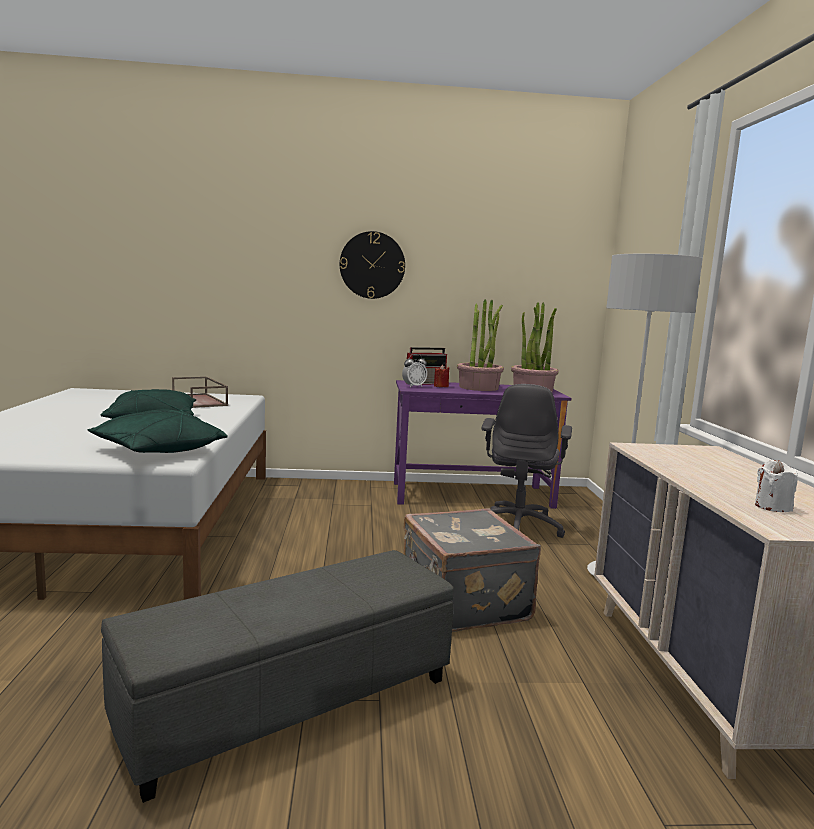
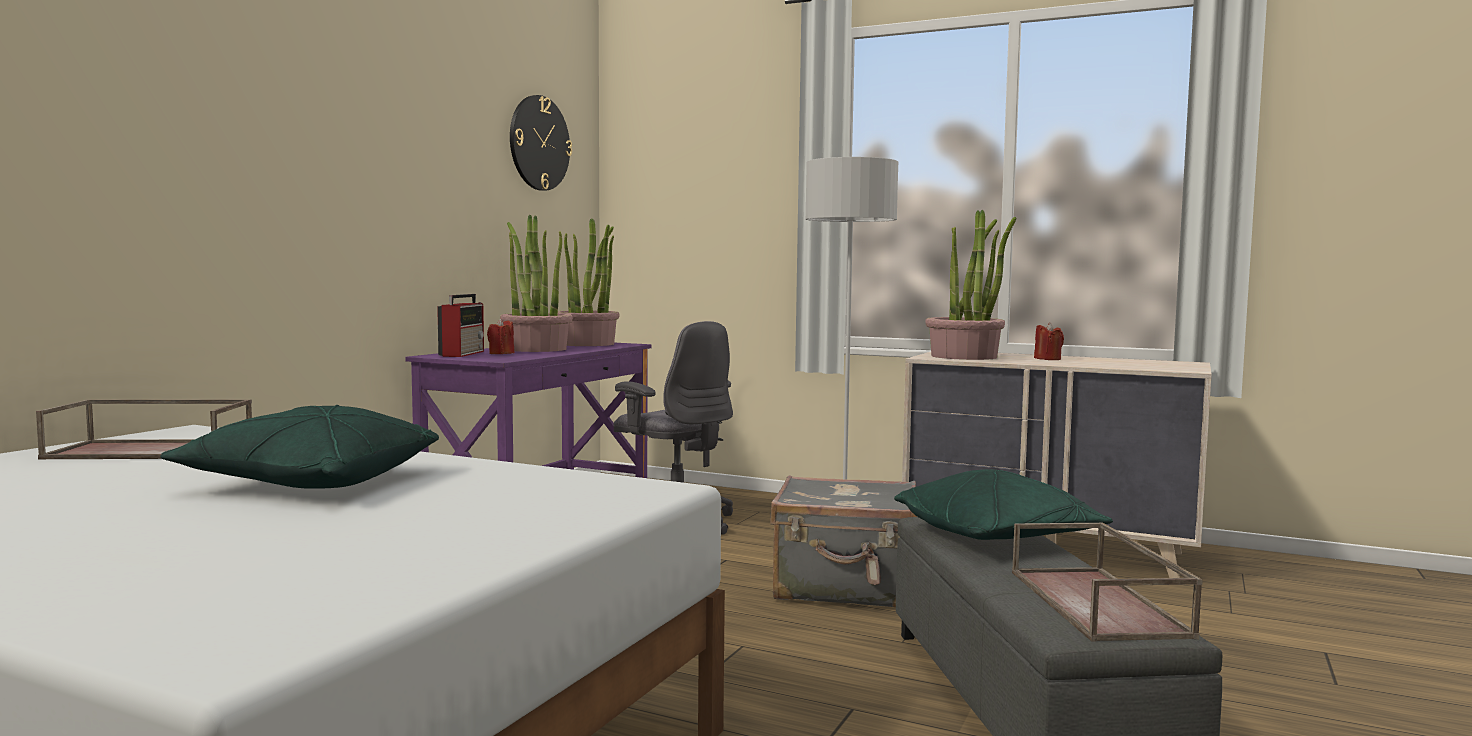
camera: 60 degrees left, 5 degrees down
green pillow [88,409,228,453] -> green pillow moved to [894,470,1113,540]
wall clock [340,231,405,299] -> wall clock moved to [510,95,572,191]
alarm clock [402,354,427,387] -> none
white candle [755,460,798,512] -> none
none -> potted plant [925,209,1017,360]
none -> brown tray [1012,522,1203,641]
none -> red candle [1034,323,1064,360]

